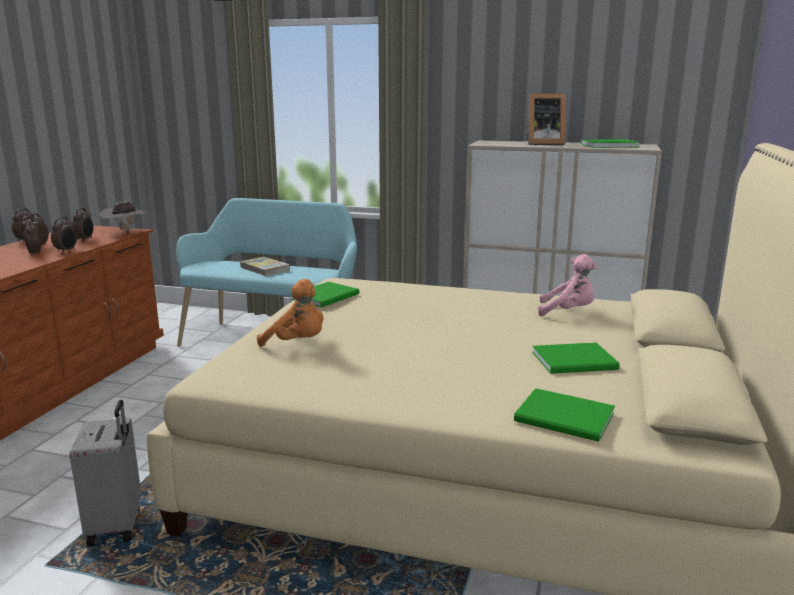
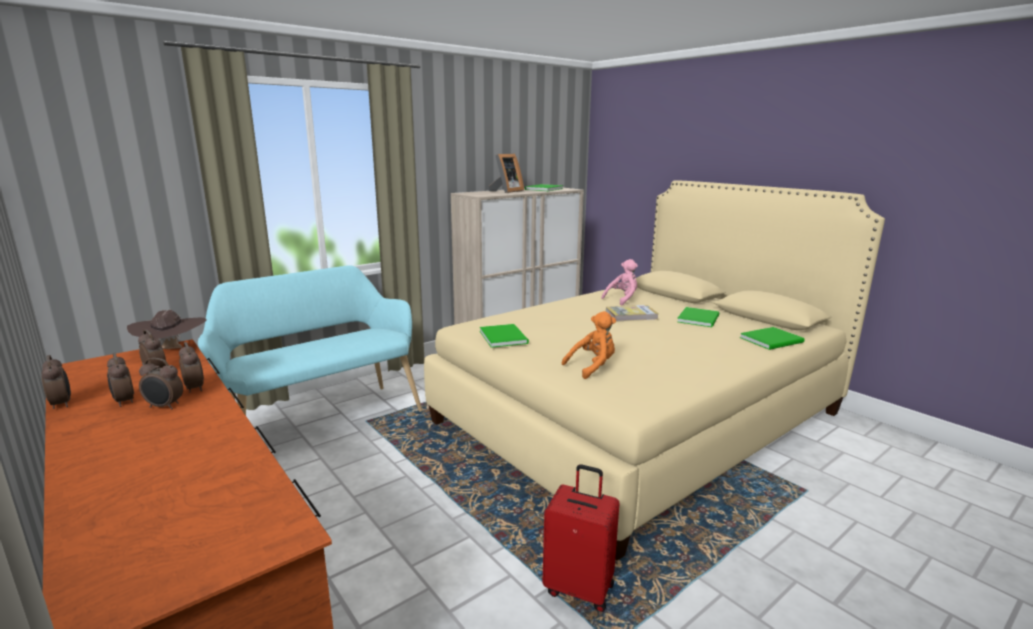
camera: 55 degrees left, 0 degrees up
grey suitcase [70,400,141,546] -> red suitcase [543,464,620,612]
book [240,257,290,276] -> book moved to [606,305,659,321]

